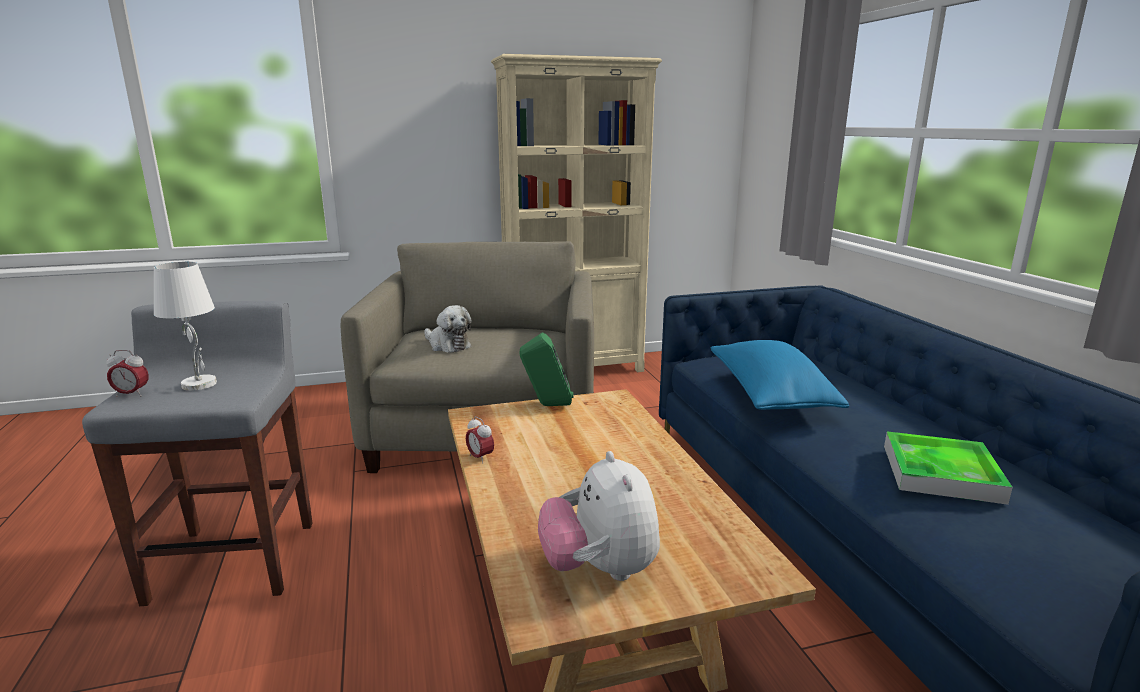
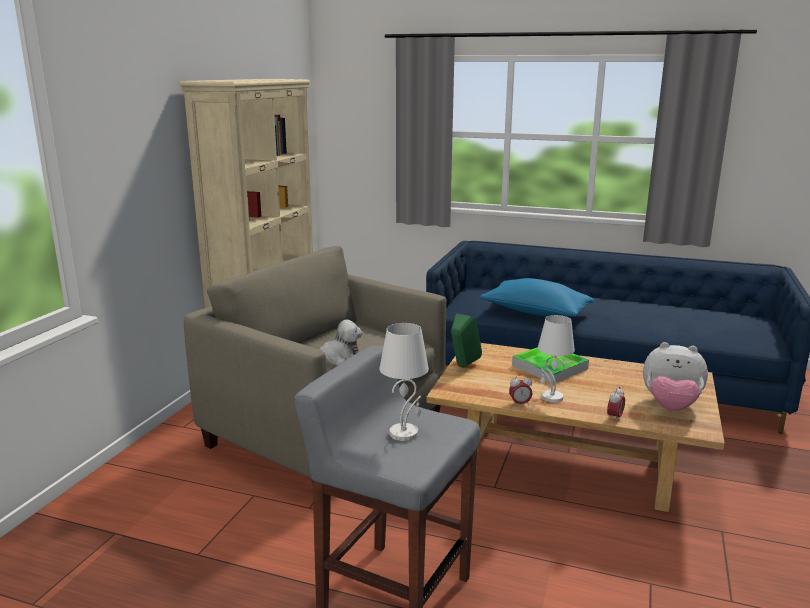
camera: 55 degrees left, 0 degrees up
alarm clock [106,350,149,397] -> alarm clock moved to [607,386,625,422]
tray [884,431,1013,505] -> tray moved to [512,347,589,384]
none -> white table lamp [538,315,575,403]

